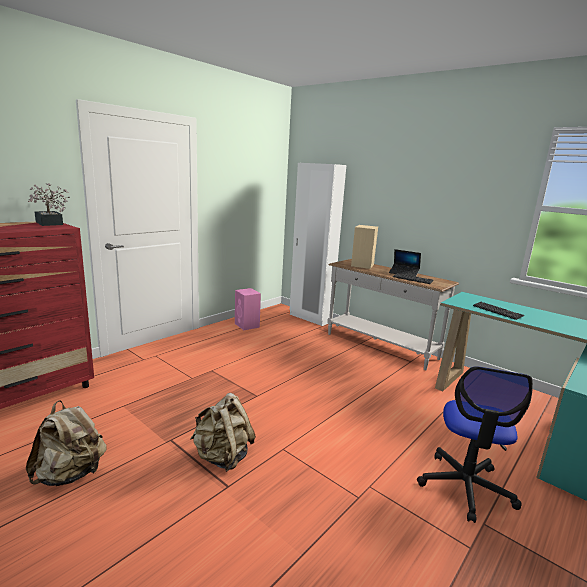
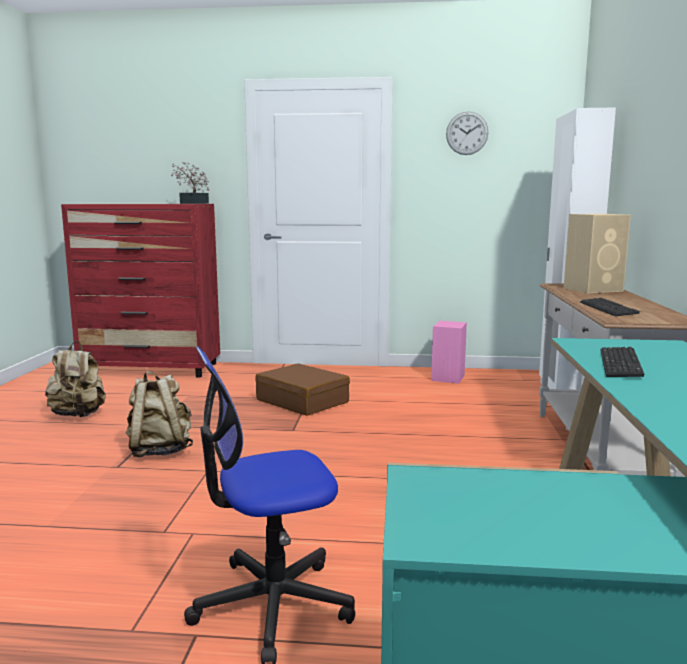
camera: 55 degrees right, 5 degrees down
laptop [389,249,421,276] -> none
none -> brown suitcase [255,363,350,416]
none -> wall clock [446,111,488,155]

